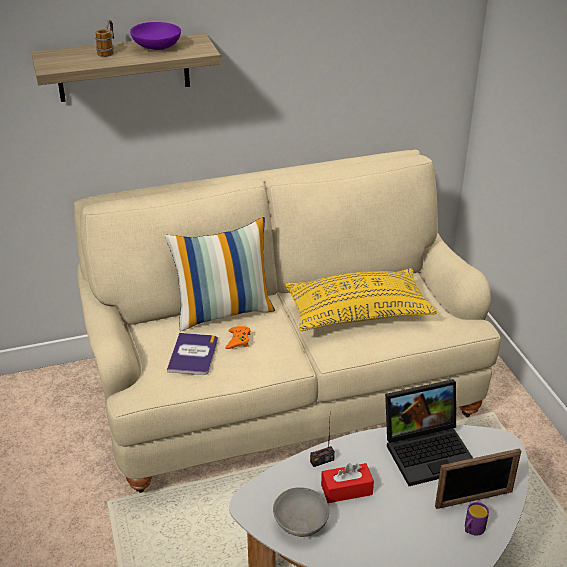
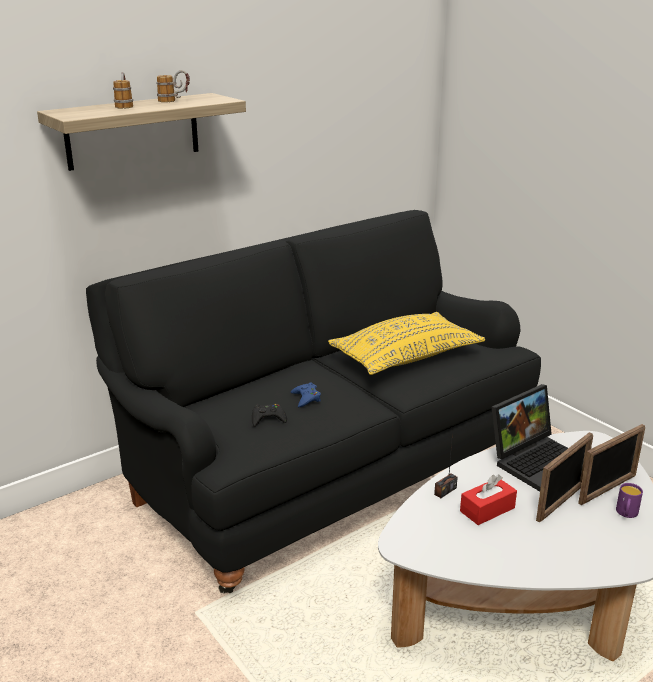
camera: 20 degrees left, 10 degrees down
beige sofa [74,150,501,493] -> black sofa [86,210,541,593]
purple bowl [130,22,181,50] -> mug [156,70,190,102]
pillow [165,217,275,331] -> none
book [167,333,218,375] -> black game controller [252,403,287,427]
orange game controller [225,326,251,349] -> blue game controller [291,382,321,407]
grey bowl [273,487,329,537] -> none
none -> picture frame [536,432,593,523]

